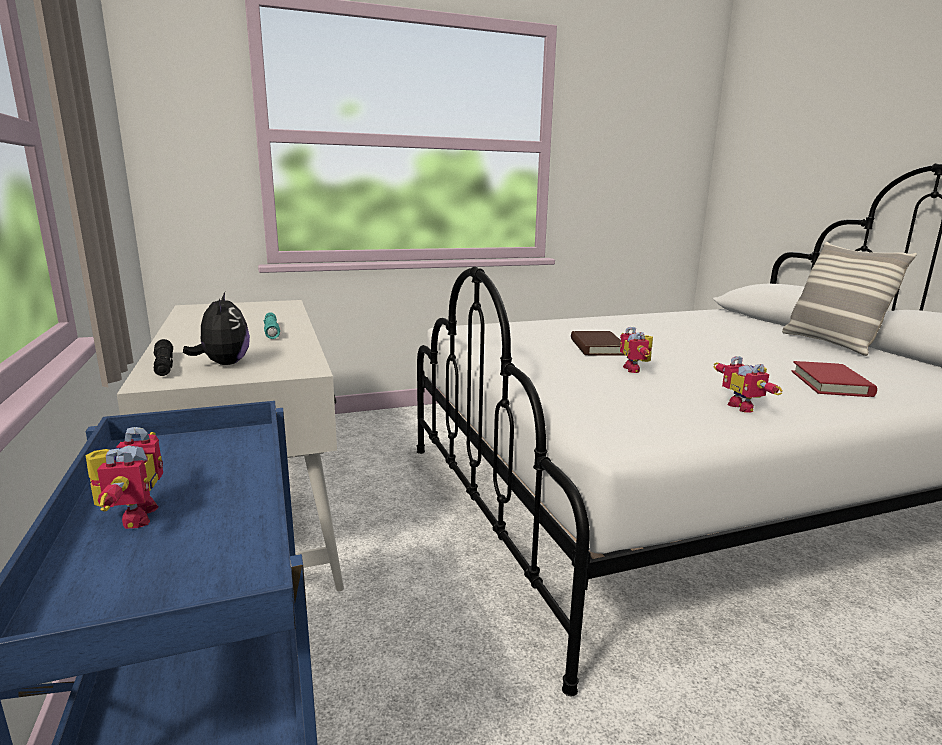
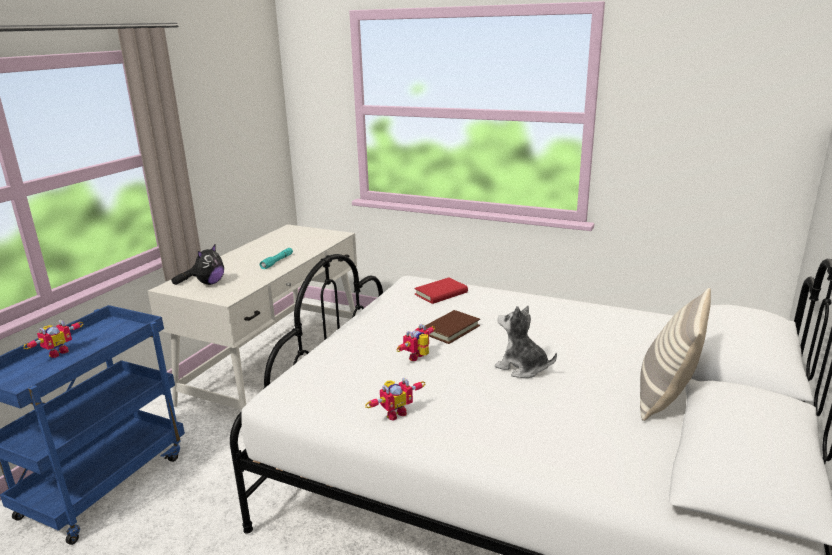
camera: 45 degrees right, 5 degrees up
toy robot [713,356,782,413] -> toy robot turned 150 degrees counterclockwise [365,378,426,421]
red book [792,361,877,397] -> red book moved to [414,278,468,304]
none -> plush toy [495,306,557,378]

